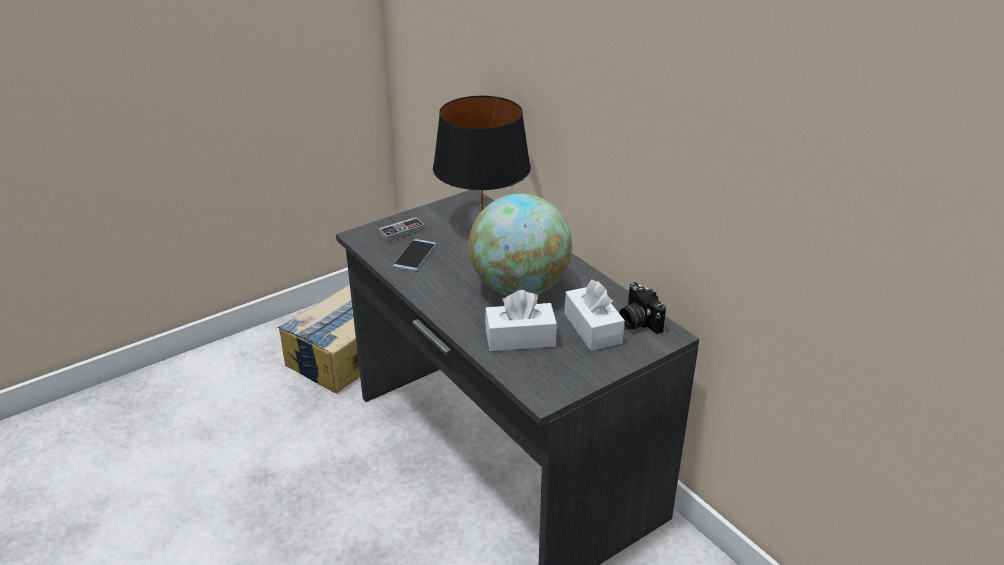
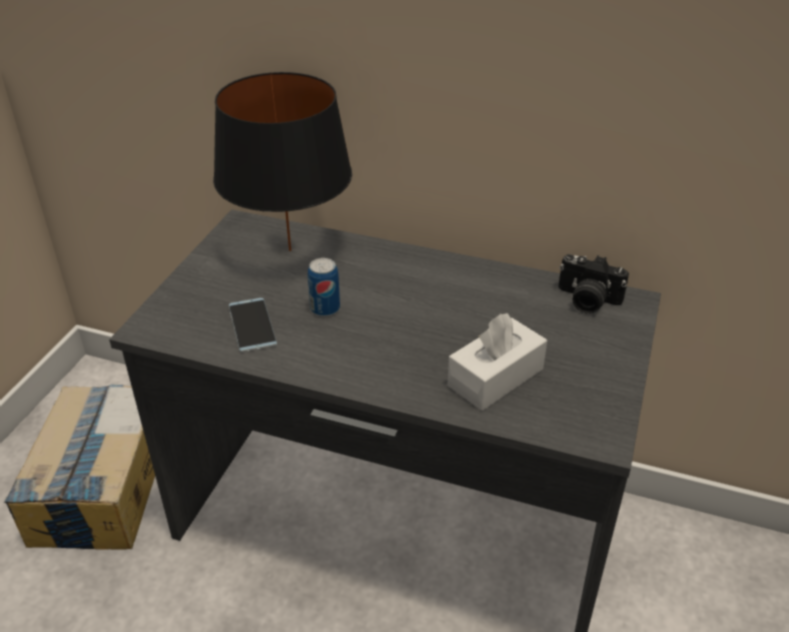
camera: 35 degrees left, 5 degrees up
game controller [378,217,425,242] -> none
globe [469,194,572,296] -> none
white tissue box [564,279,625,351] -> none
none -> can [308,258,340,317]

